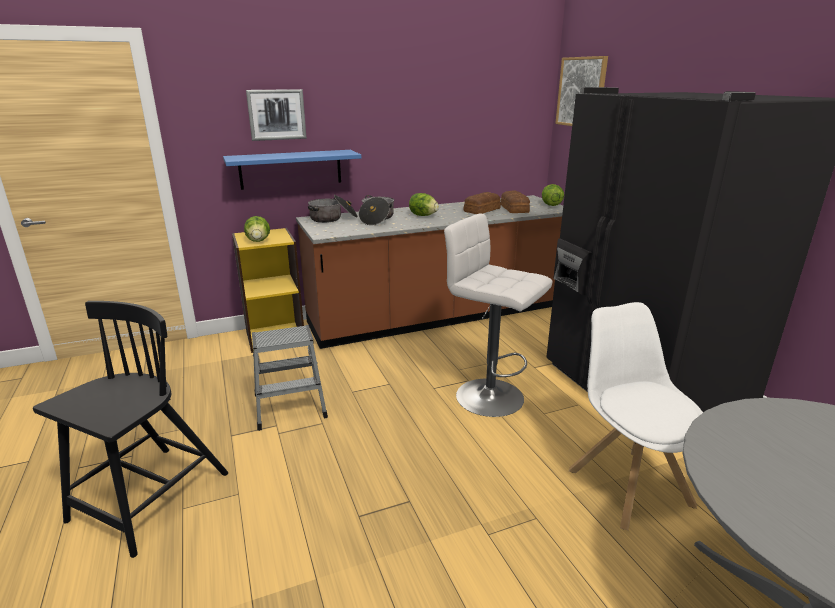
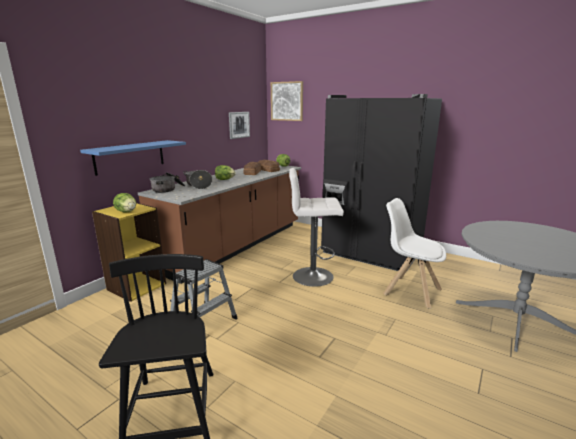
camera: 35 degrees left, 5 degrees down
picture [246,89,307,141] -> picture moved to [229,112,250,139]

